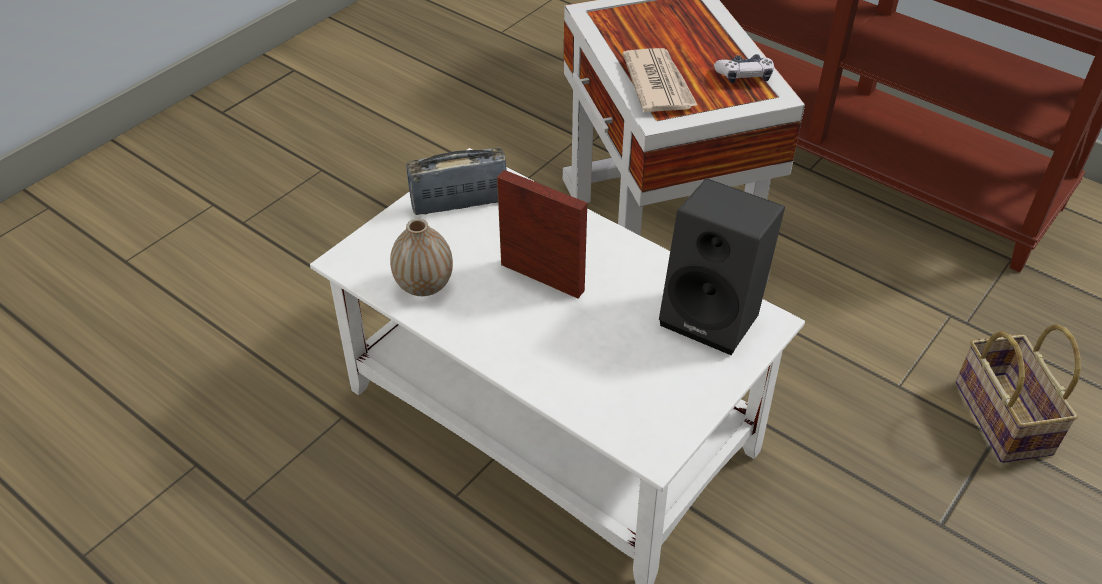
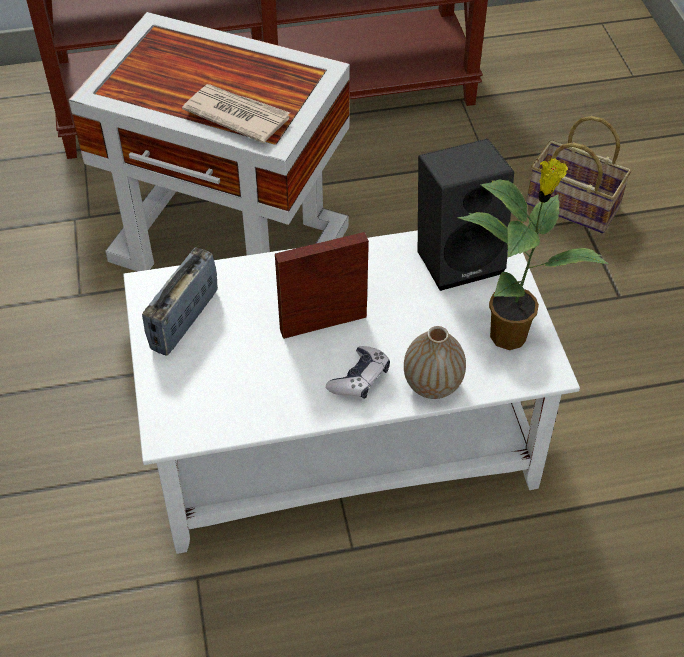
camera: 50 degrees left, 5 degrees up
vase [390,219,453,296] -> vase moved to [404,326,466,399]
game controller [714,54,774,83] -> game controller moved to [326,346,390,399]
none -> potted plant [458,158,609,350]

